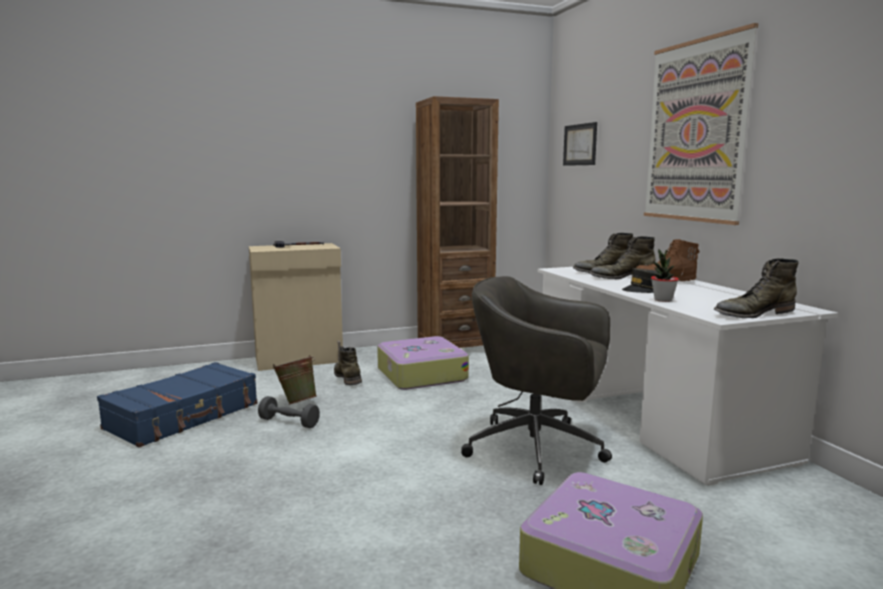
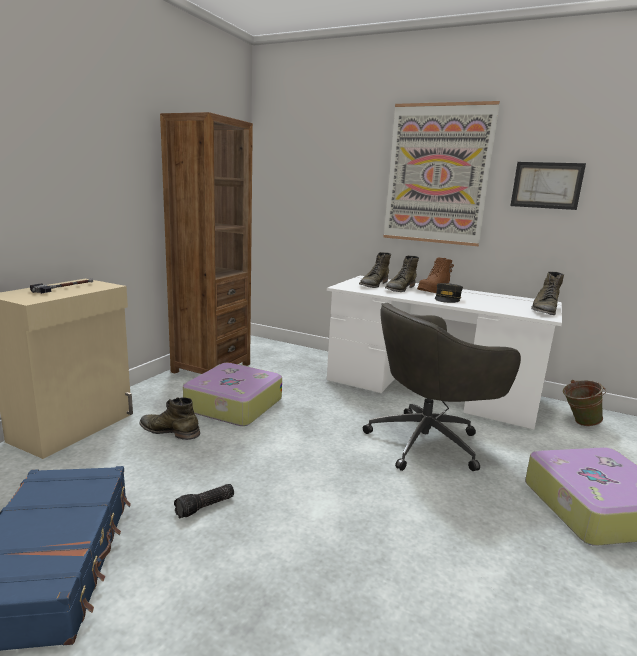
camera: 45 degrees left, 5 degrees up
grey dumbbell [258,396,320,428] -> flashlight [174,484,234,518]
green bucket [273,355,317,405] -> green bucket moved to [563,380,606,426]
picture [563,122,597,166] -> picture moved to [510,162,586,210]
potted plant [651,249,679,302] -> none

